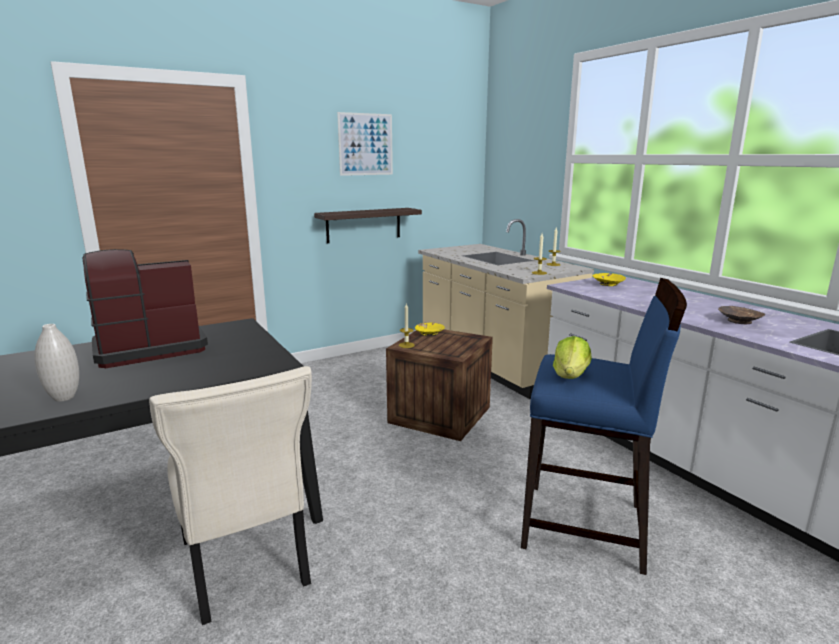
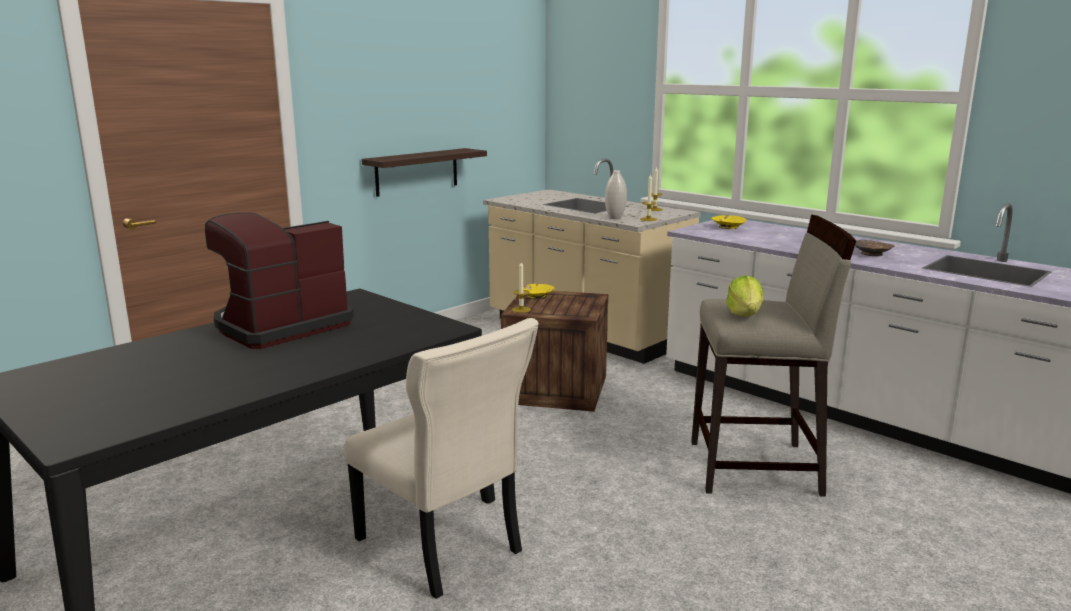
camera: 15 degrees left, 0 degrees up
white vase [34,324,79,402] -> white vase moved to [605,170,627,219]
picture [337,112,393,176] -> none
blue stool [521,278,687,575] -> beige stool [691,215,856,497]

